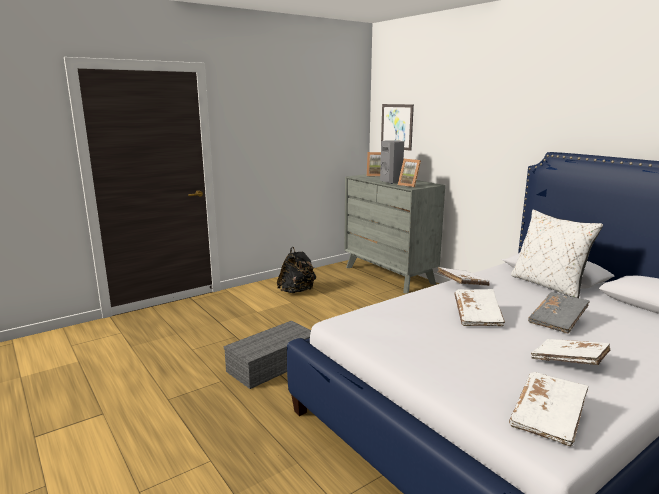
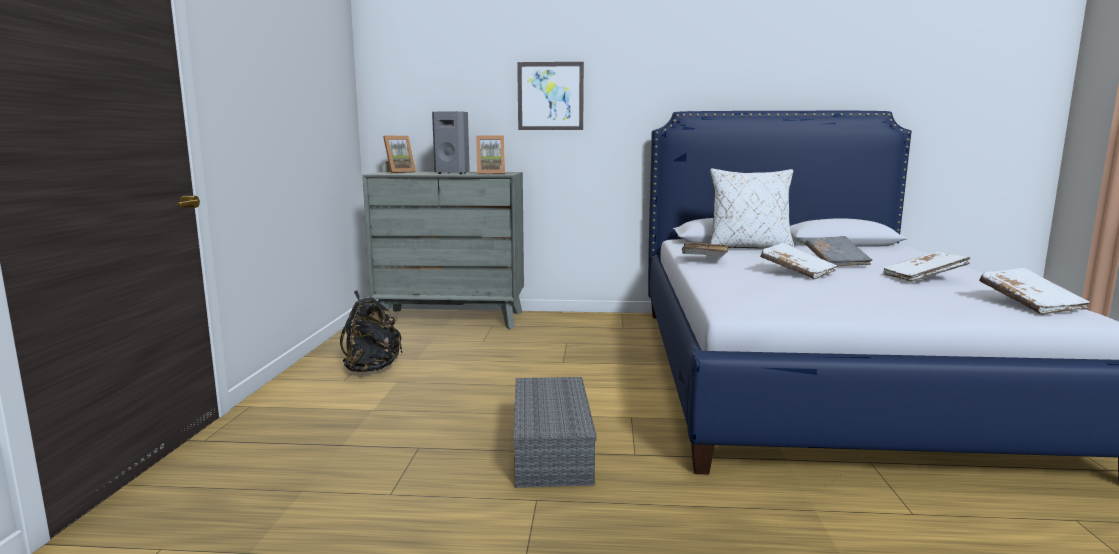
camera: 50 degrees left, 5 degrees down
picture [381,104,414,151] -> picture moved to [517,62,584,130]

